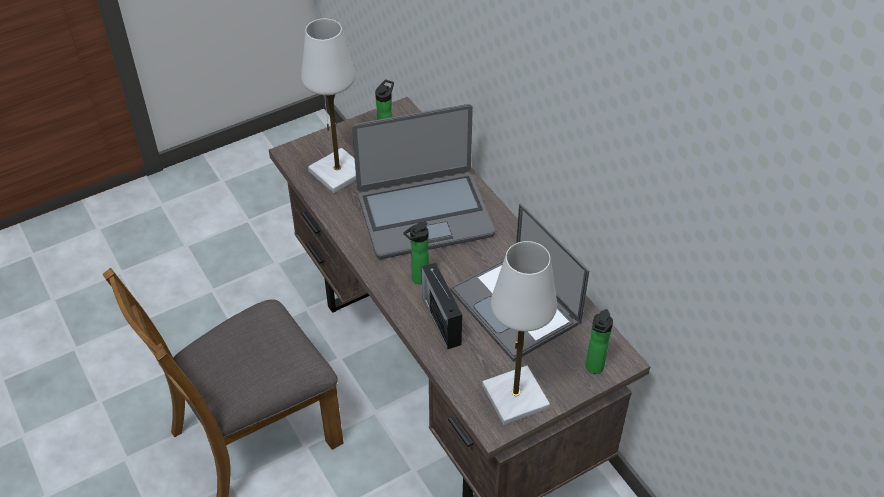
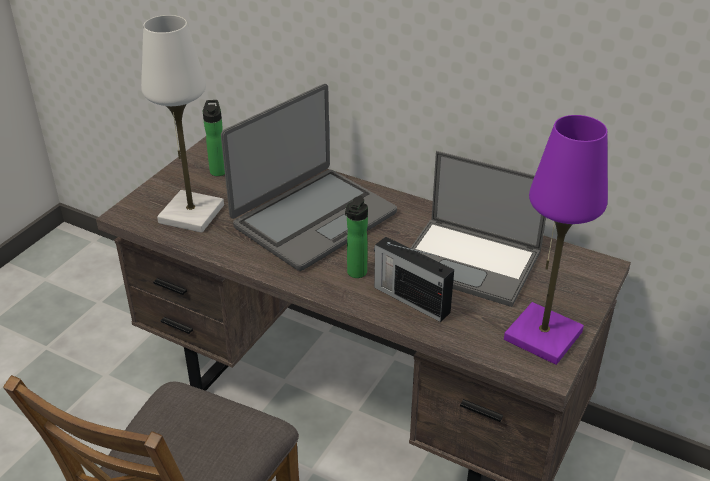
camera: 30 degrees left, 10 degrees down
white table lamp [482,241,557,425] -> purple table lamp [504,115,608,365]
bottle [586,309,613,374] -> none

